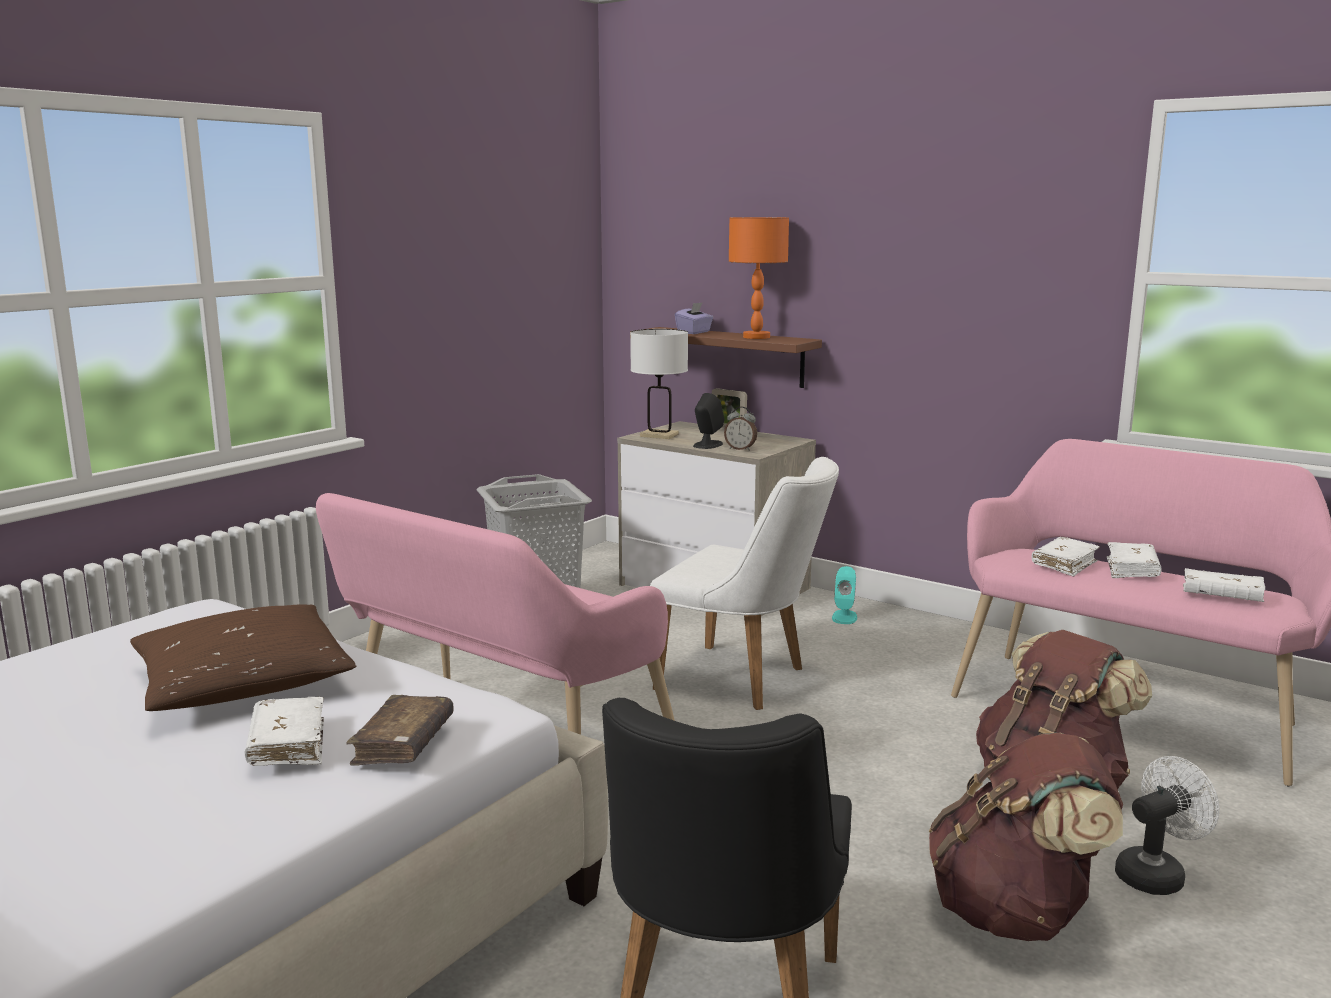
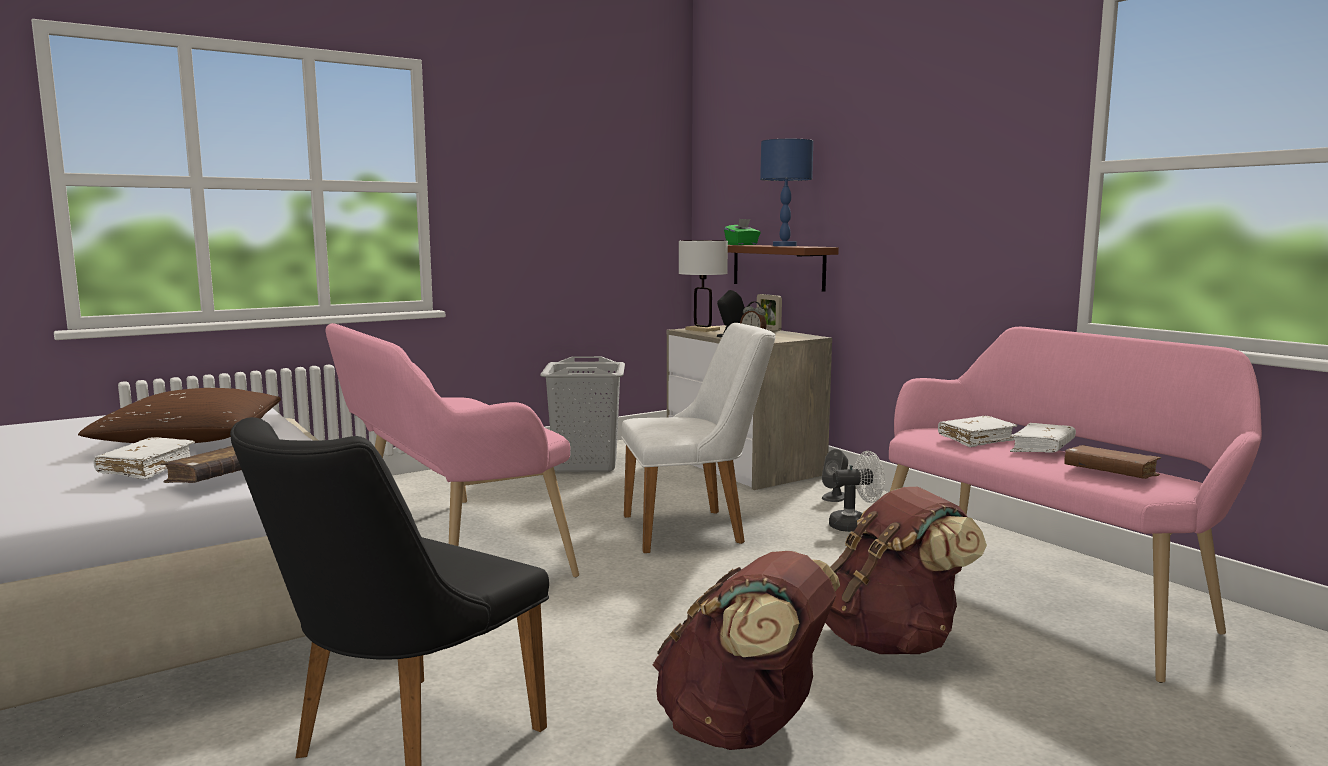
camera: 20 degrees right, 5 degrees down
white chair [650,457,839,710] -> white chair turned 60 degrees counterclockwise [621,323,775,553]
purple tissue box [675,302,713,334] -> green tissue box [724,219,761,245]
orange table lamp [729,217,789,339] -> blue table lamp [760,139,813,246]
turquoise speaker [832,566,857,624] -> grey speaker [822,449,848,502]
white fan [1115,756,1219,895] -> white fan moved to [829,451,885,532]
white book [1183,568,1265,602] -> brown book [1064,445,1161,479]

